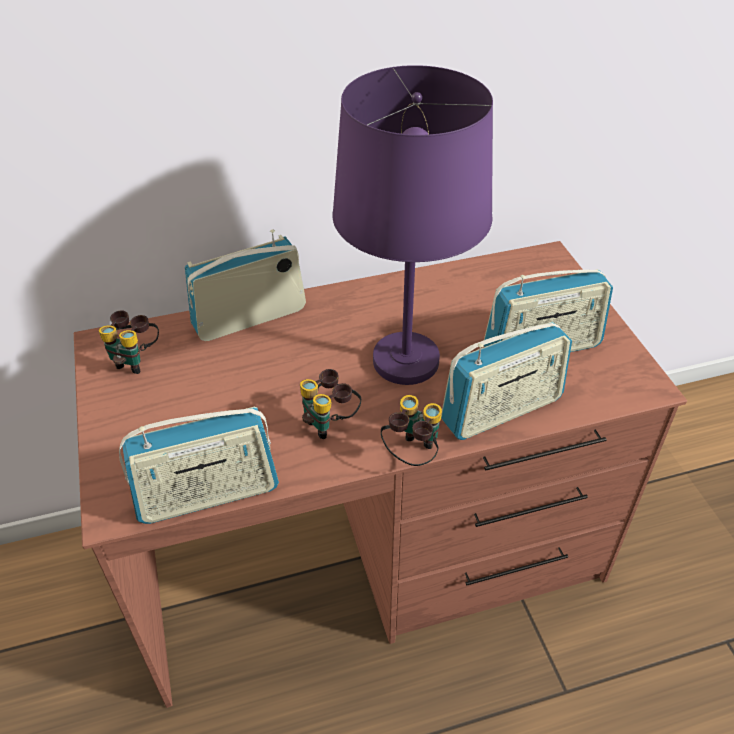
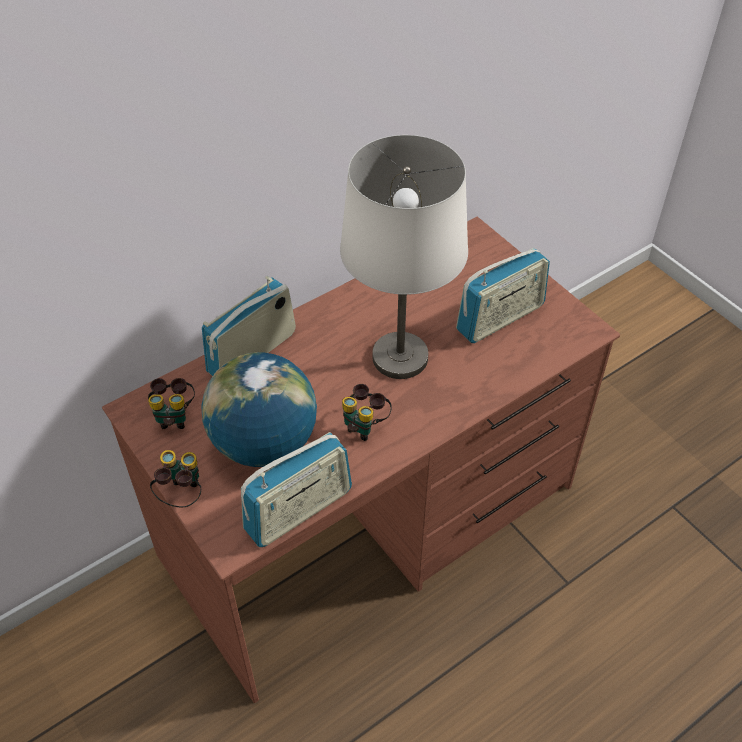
camera: 20 degrees left, 5 degrees up
purple table lamp [332,65,493,385] -> white table lamp [340,135,468,379]
binoculars [381,395,442,466] -> binoculars moved to [150,450,201,507]
radio [441,322,572,440] -> none
none -> globe [201,352,317,467]

